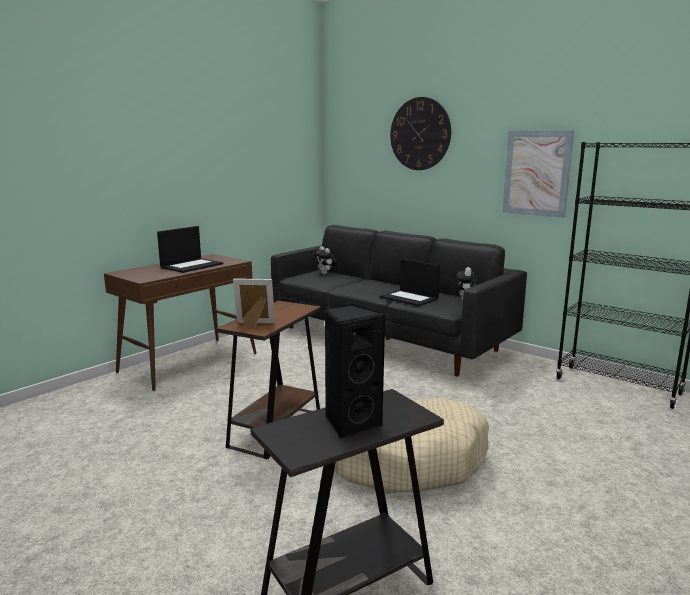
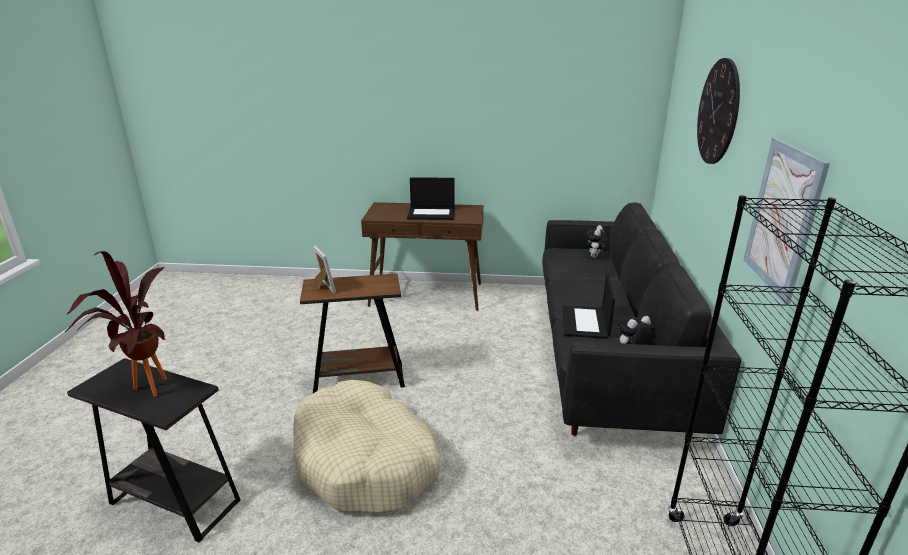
camera: 55 degrees right, 10 degrees up
black speaker [324,304,385,439] -> potted plant [64,251,167,397]

